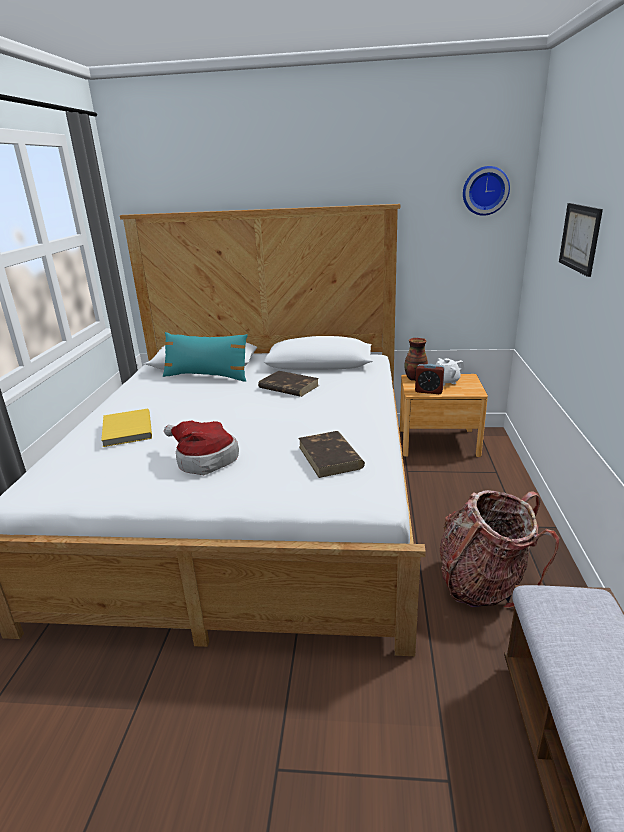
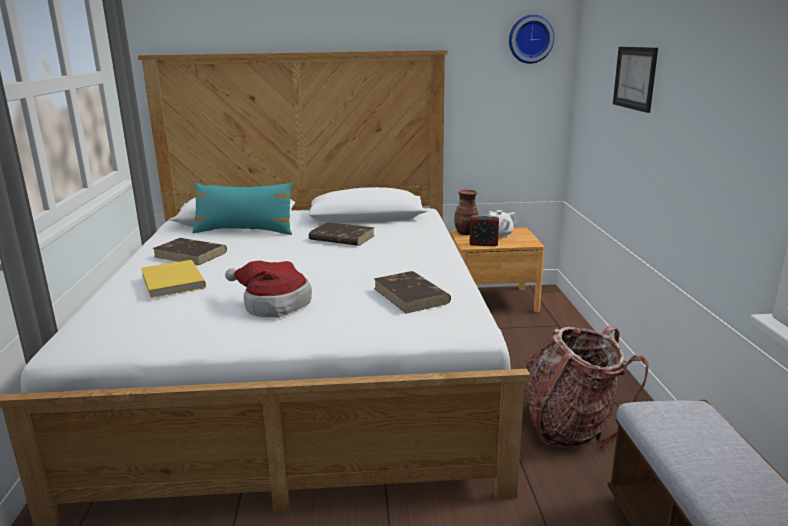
camera: 10 degrees left, 5 degrees down
none -> brown book [152,238,227,265]

